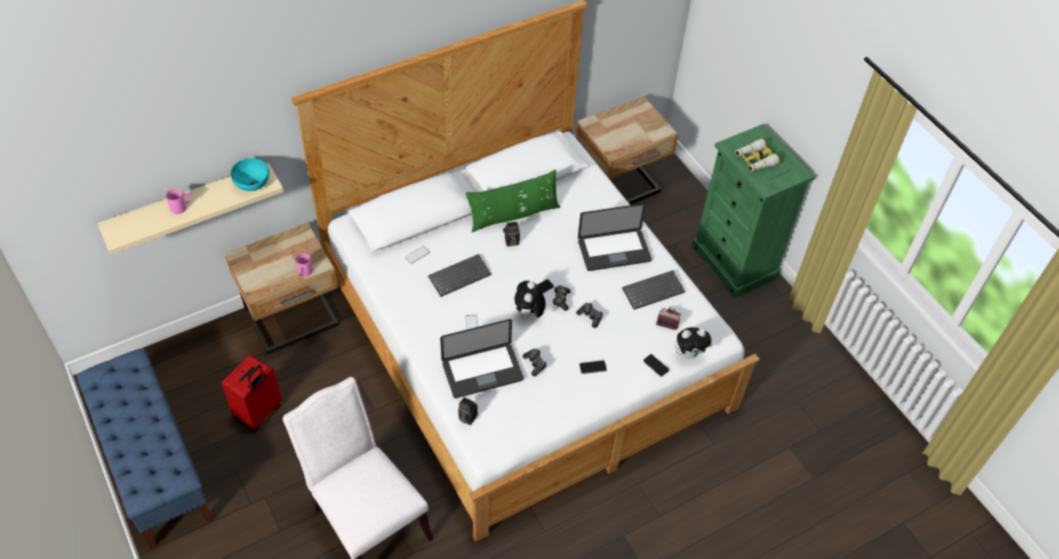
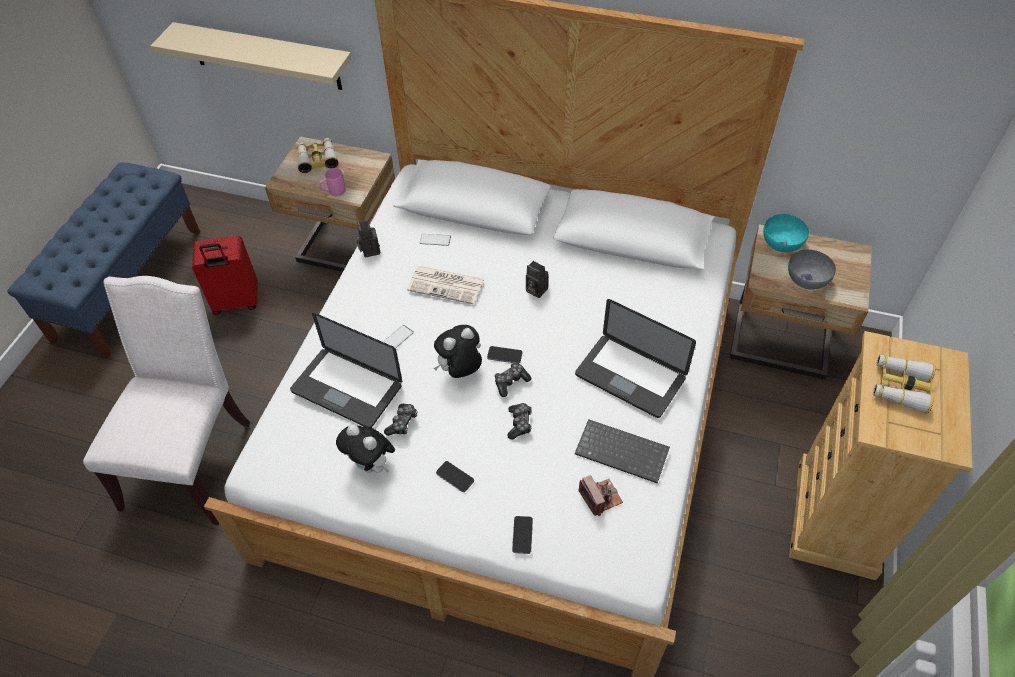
camera: 50 degrees right, 0 degrees up
pink mug [166,189,192,214] -> none
turquoise bowl [231,158,269,191] -> turquoise bowl moved to [763,214,809,252]
keyboard [428,254,491,297] -> newspaper [407,266,484,304]
camera [458,397,478,425] -> camera moved to [356,221,380,257]
green pillow [466,170,560,232] -> none
plush toy [675,327,712,359] -> plush toy moved to [336,424,395,473]
green dresser [692,124,815,298] -> beige dresser [789,331,972,580]
none -> binoculars [297,138,339,173]
none -> grey bowl [788,250,836,290]

